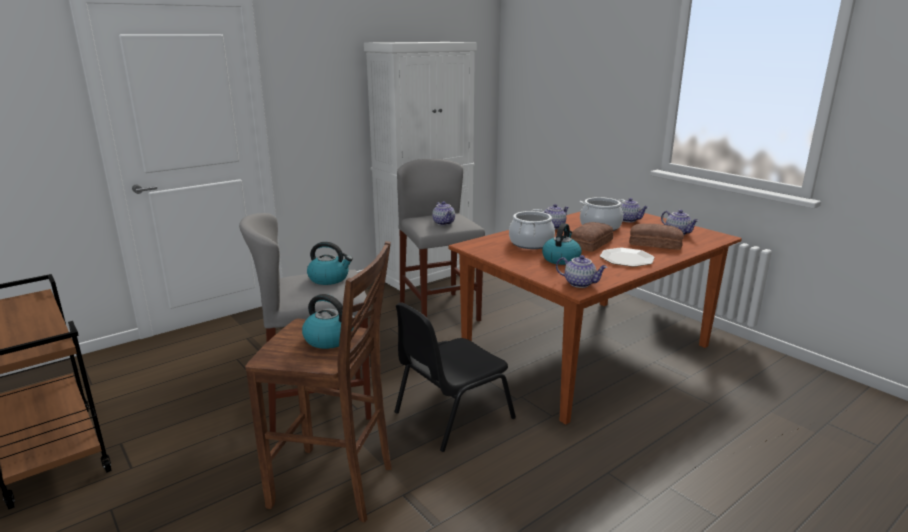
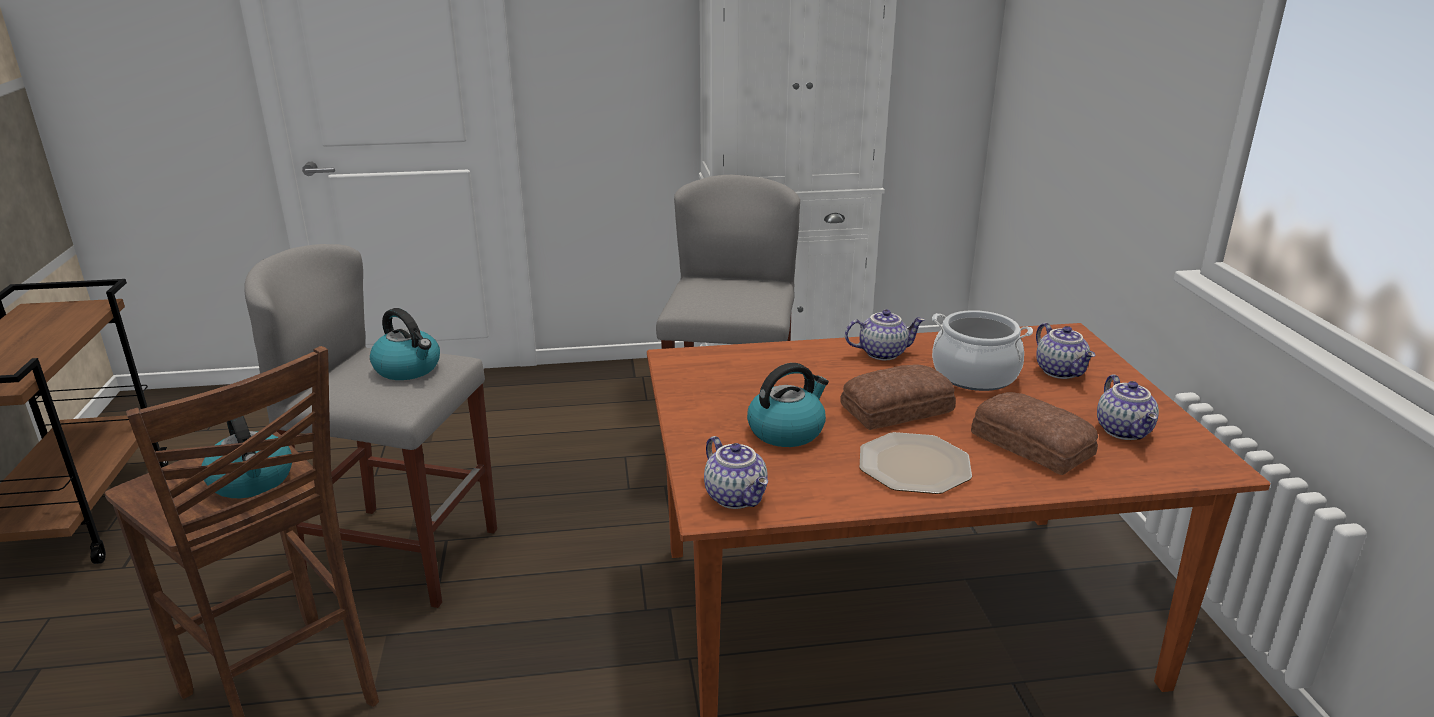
camera: 30 degrees right, 5 degrees up
black chair [394,302,516,452] -> none
teapot [432,201,455,226] -> none
cooking pot [509,209,555,249] -> none

